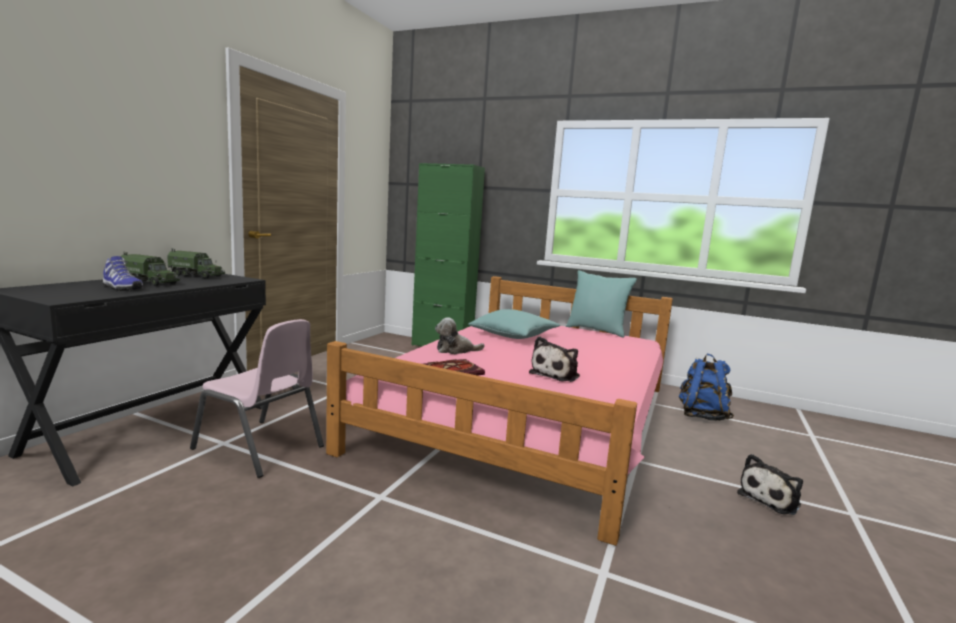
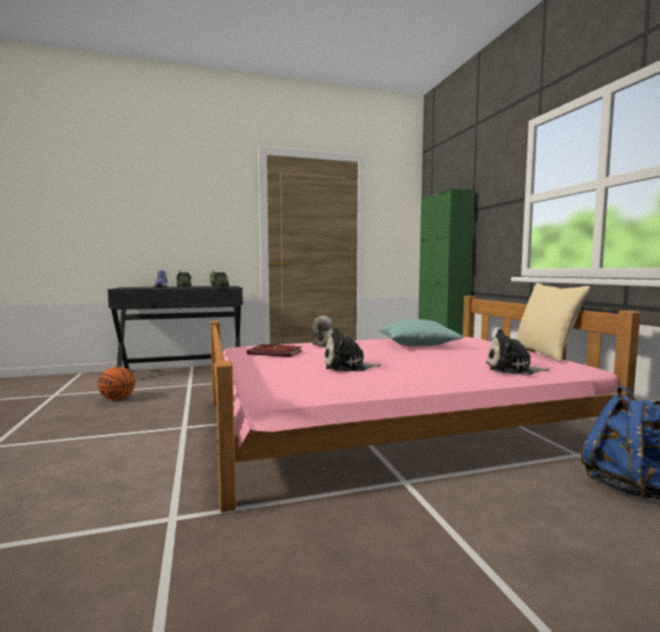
camera: 50 degrees right, 5 degrees down
pink chair [190,319,324,478] -> none
turquoise pillow [566,270,637,338] -> beige pillow [516,283,590,362]
plush toy [737,454,803,515] -> plush toy moved to [486,329,549,375]
none -> basketball [98,367,135,400]

